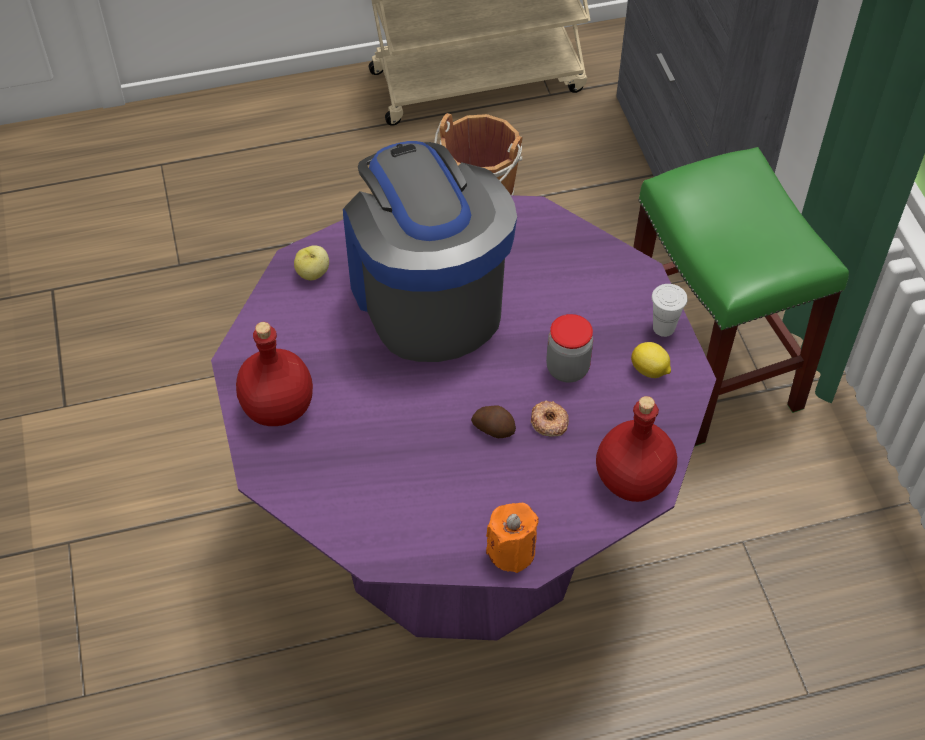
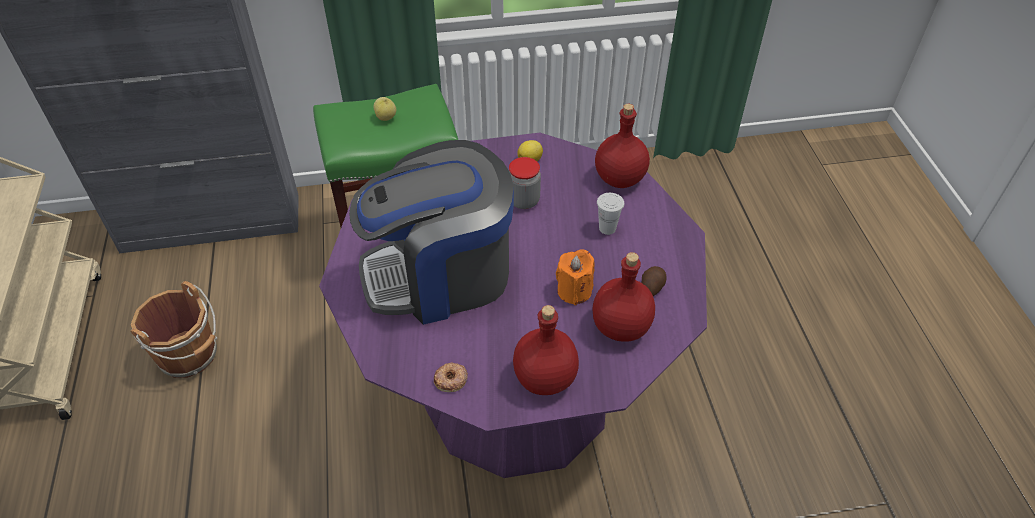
camera: 85 degrees left, 5 degrees down
apple [294,245,329,280] -> apple moved to [373,97,396,121]
potato [471,405,516,438] -> potato moved to [642,266,667,296]
orange candle [486,503,539,573] -> orange candle moved to [556,249,595,305]
donut [531,400,569,437] -> donut moved to [434,363,468,392]
white cup [652,284,688,337] -> white cup moved to [597,193,624,235]
none -> red bottle [592,252,655,342]

